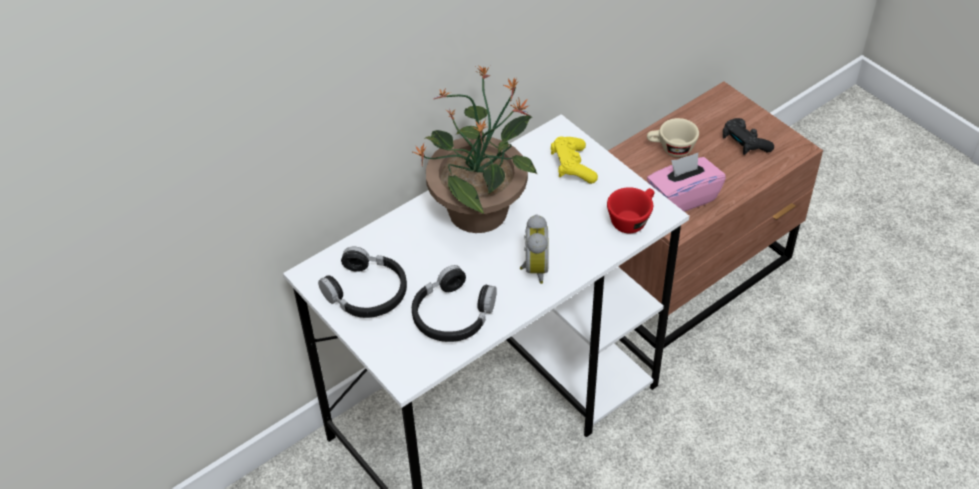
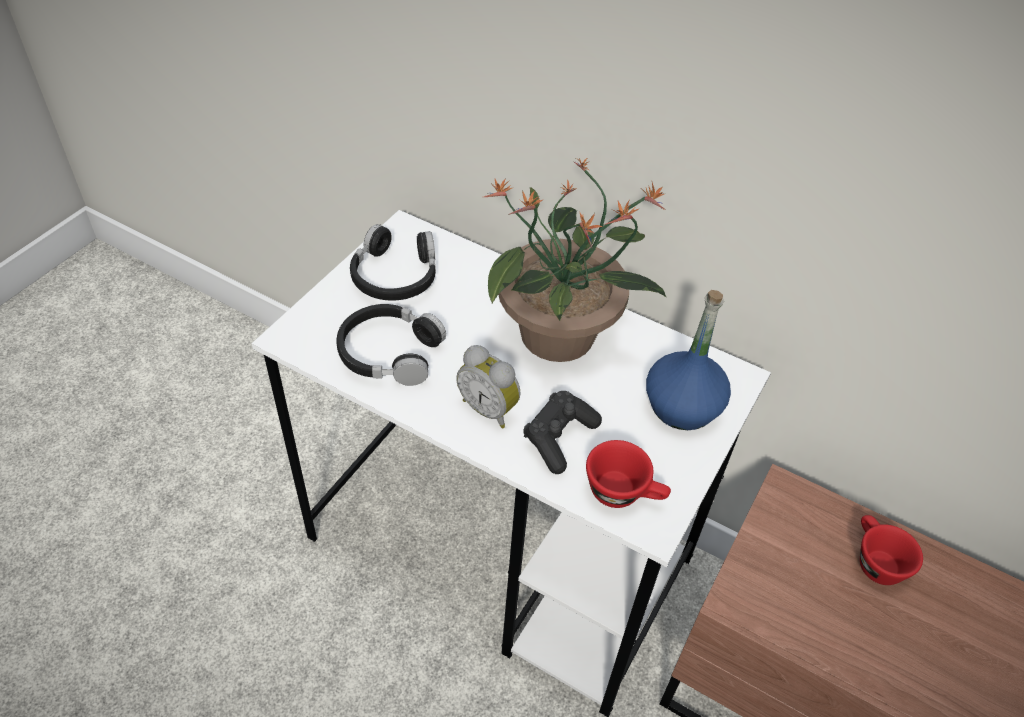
camera: 65 degrees right, 0 degrees up
alarm clock [520,214,549,284] -> alarm clock turned 60 degrees clockwise [456,345,520,428]
yellow game controller [551,137,598,184] -> blue bottle [646,290,731,430]
beige cup [647,118,699,157] -> red cup [860,515,923,585]
pink tissue box [647,153,726,212] -> none
black game controller [723,118,774,155] -> black game controller moved to [524,391,602,474]

